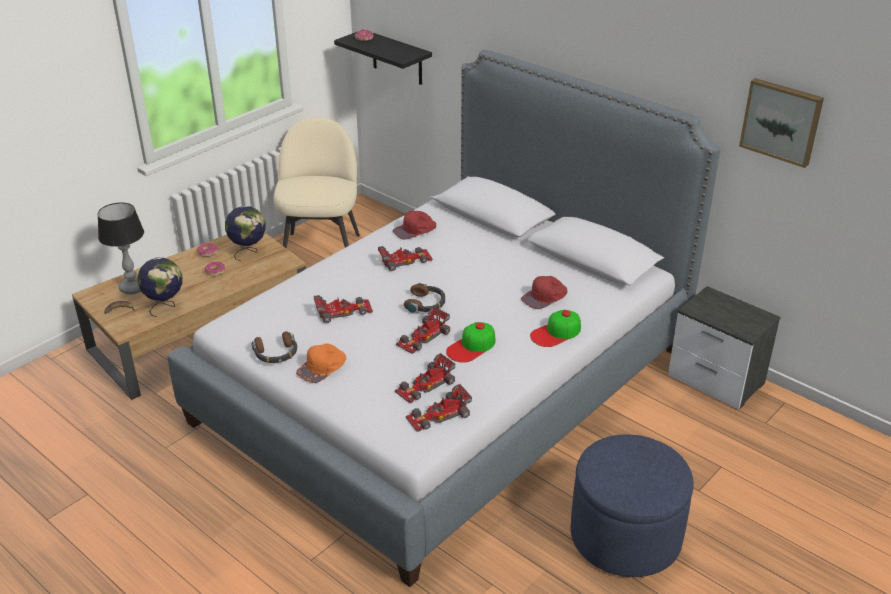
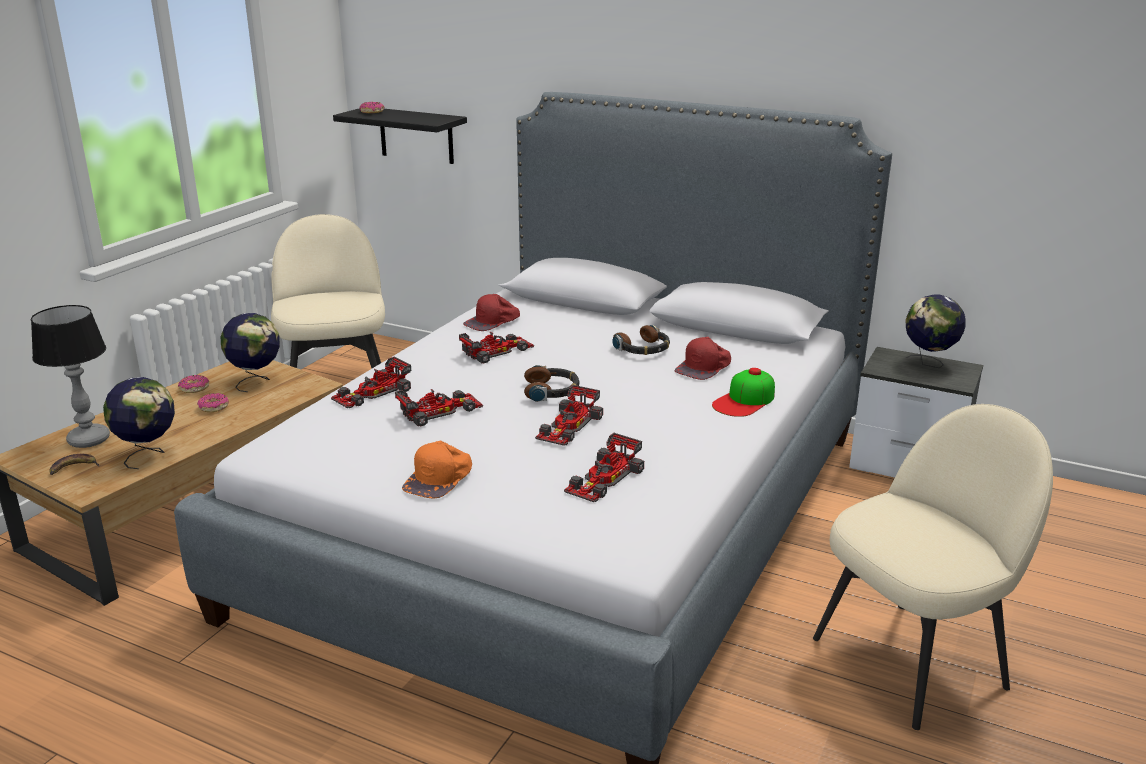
camera: 15 degrees left, 10 degrees down
headphones [252,331,297,363] -> headphones moved to [612,325,670,355]
toy car [406,384,472,432] -> toy car moved to [331,357,411,408]
cap [446,322,495,363] -> none
blue ottoman [570,435,694,577] -> beige chair [813,404,1053,730]
picture [739,78,824,168] -> none
none -> globe [905,295,966,368]

